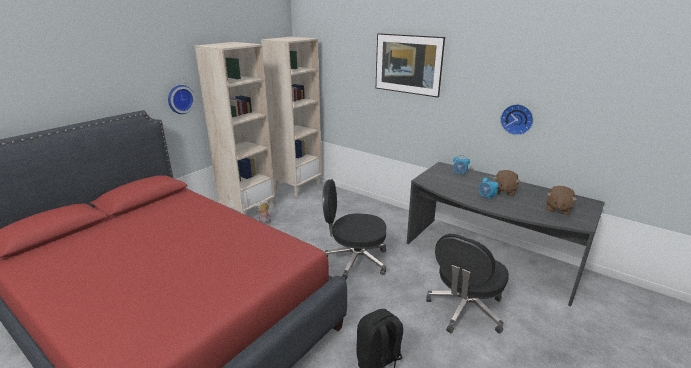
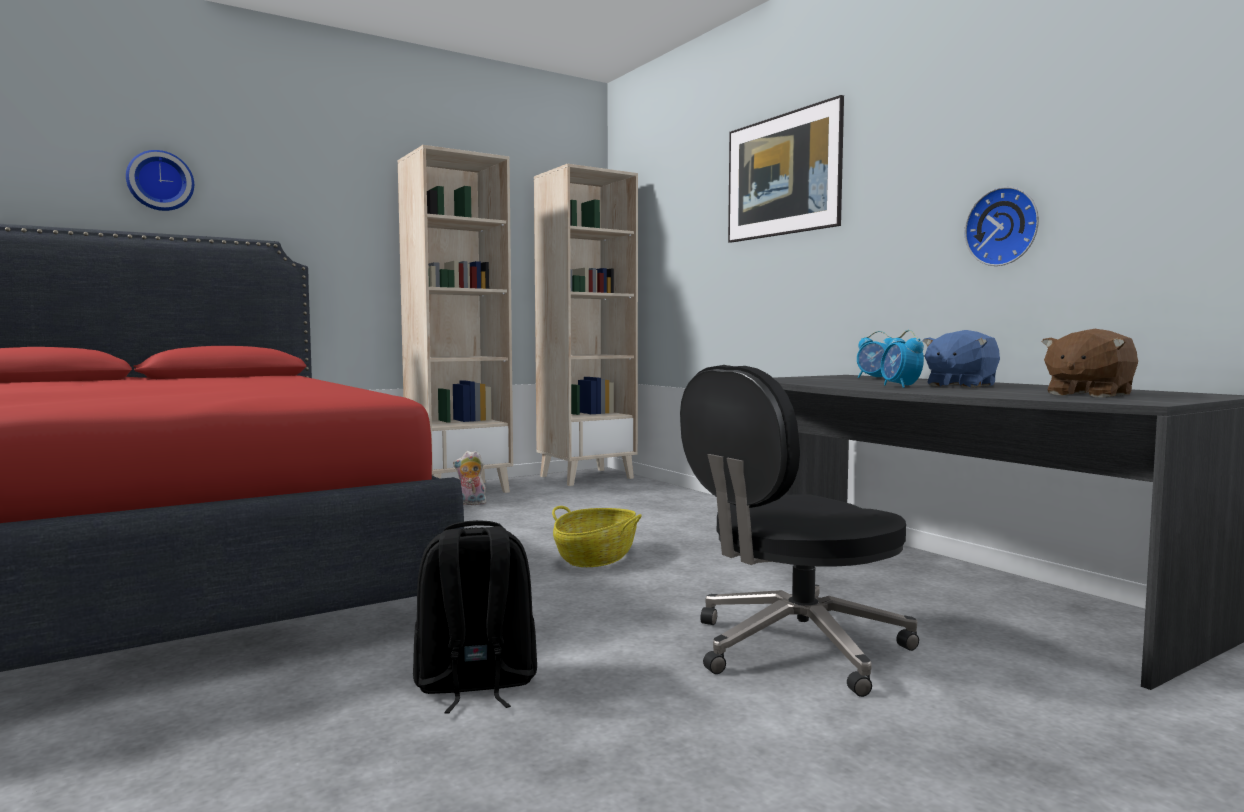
camera: 20 degrees right, 20 degrees down
wall clock [168,85,195,114] -> wall clock moved to [126,150,194,211]
black office chair [322,179,386,280] -> basket [552,506,641,567]
brown plush toy [494,170,520,197] -> blue plush toy [923,330,1000,388]

